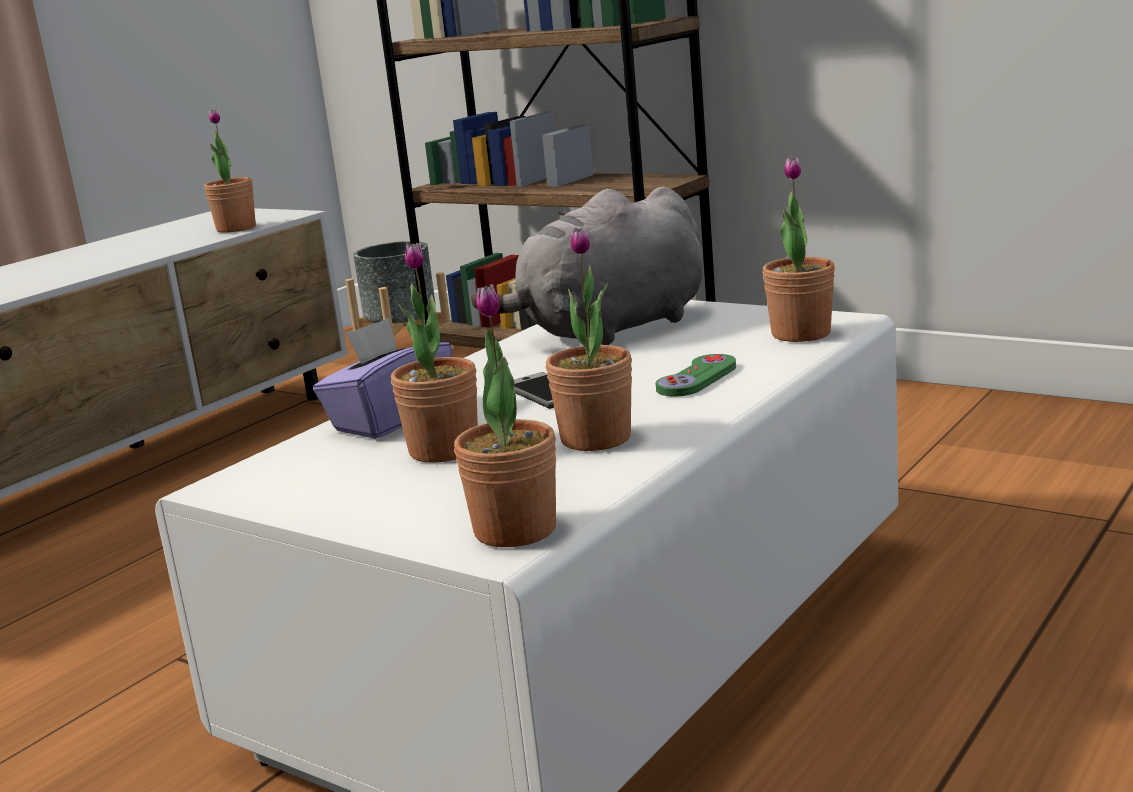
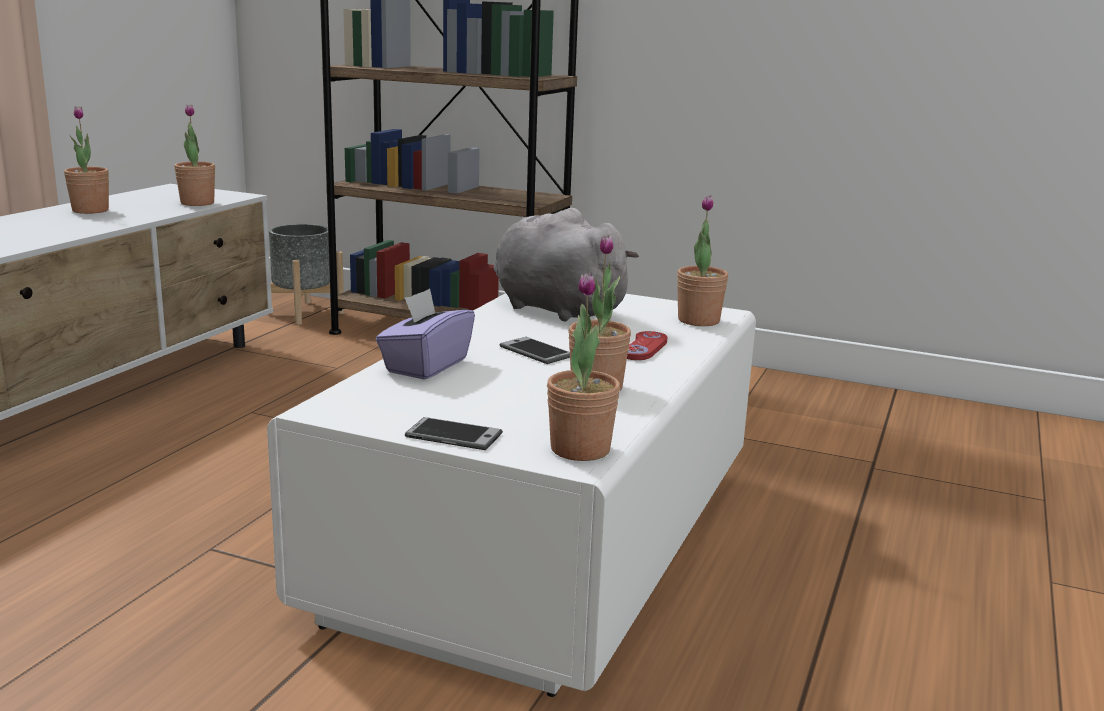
camera: 15 degrees left, 0 degrees up
potted plant [391,243,478,463] -> potted plant moved to [64,106,109,214]
grey plush toy [471,187,703,345] -> grey plush toy turned 90 degrees clockwise [494,208,639,321]
green game controller [656,354,736,397] -> red game controller [627,331,667,360]
none -> phone [405,417,503,450]

